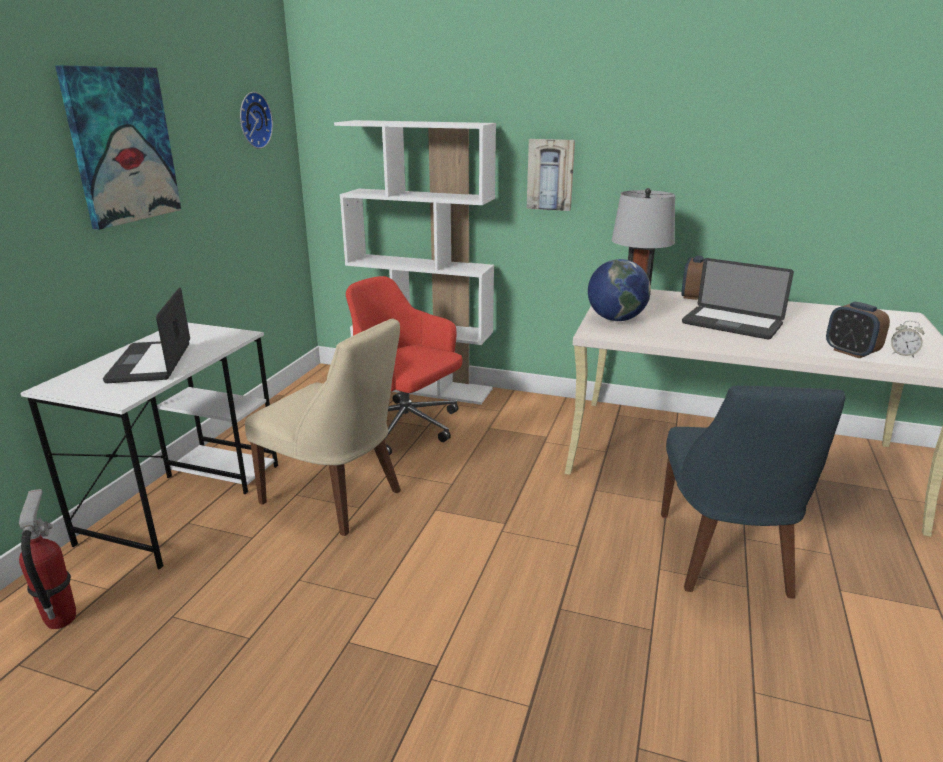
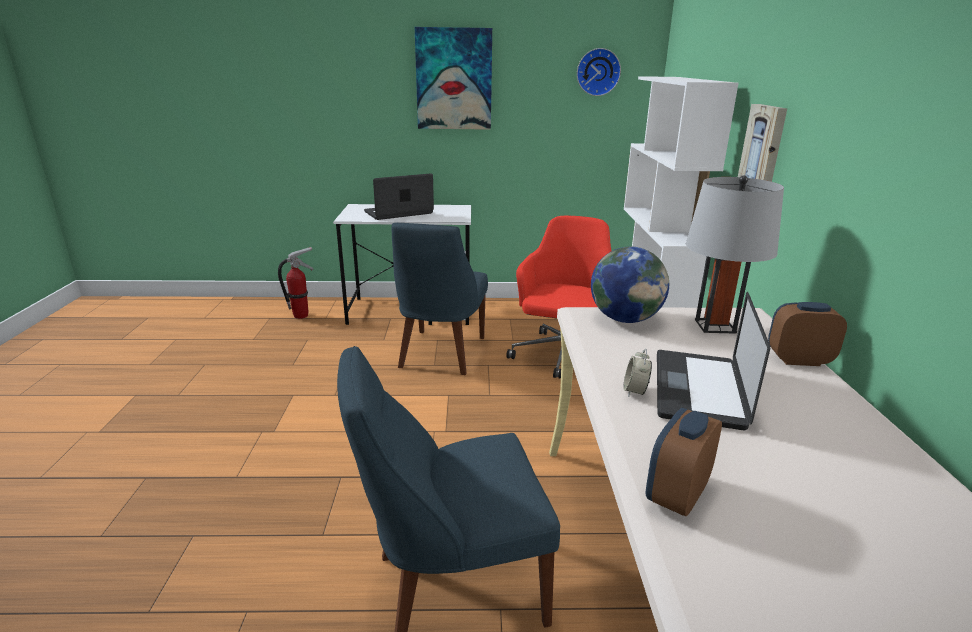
camera: 70 degrees right, 0 degrees up
beige chair [245,319,401,536] -> blue chair [392,223,488,375]
alarm clock [891,321,924,357] -> alarm clock moved to [623,348,652,397]

